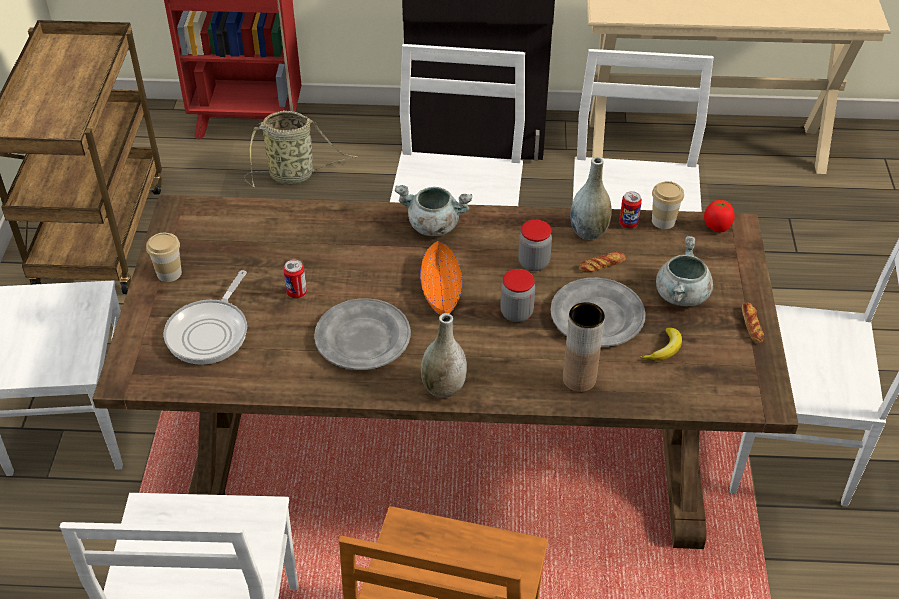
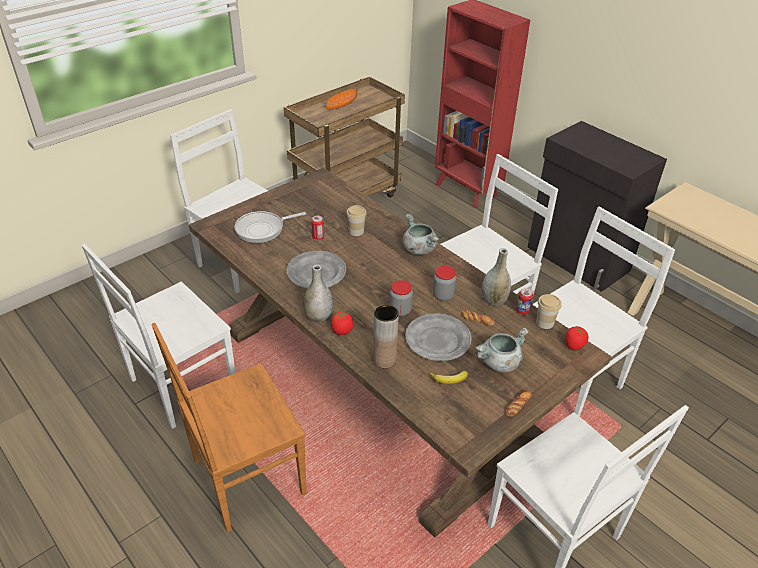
camera: 45 degrees right, 5 degrees down
cup [146,233,182,282] -> cup moved to [346,205,367,236]
basket [245,111,357,188] -> none
orange bowl [420,241,462,315] -> orange bowl moved to [325,89,357,110]
none -> tomato [331,311,353,335]

